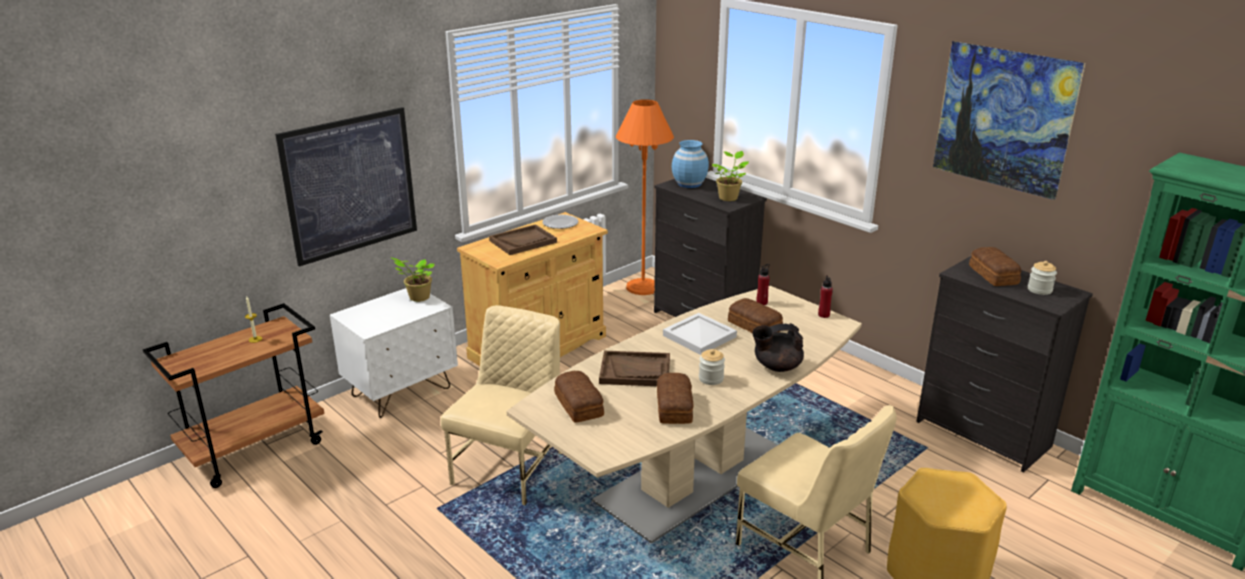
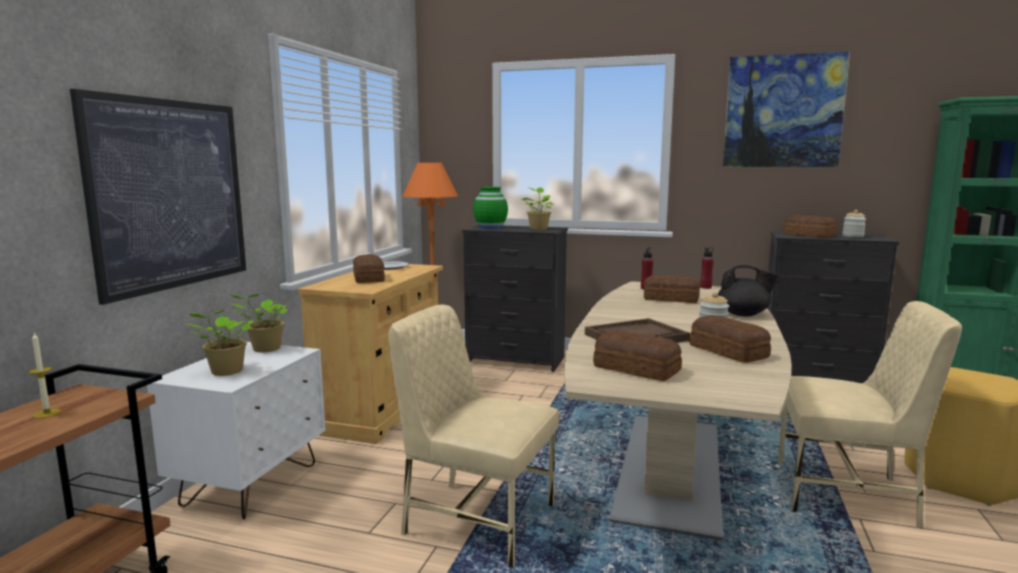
camera: 30 degrees left, 15 degrees down
beige chair [441,305,562,505] -> beige chair turned 60 degrees counterclockwise [388,305,560,568]
brown tray [489,224,557,255] -> bread [353,254,385,283]
white tray [663,313,737,355] -> none
blue vase [672,140,709,188] -> green vase [473,187,508,229]
black teapot [752,323,804,372] -> black teapot turned 120 degrees counterclockwise [718,265,779,317]
none -> potted plant [187,310,254,376]

